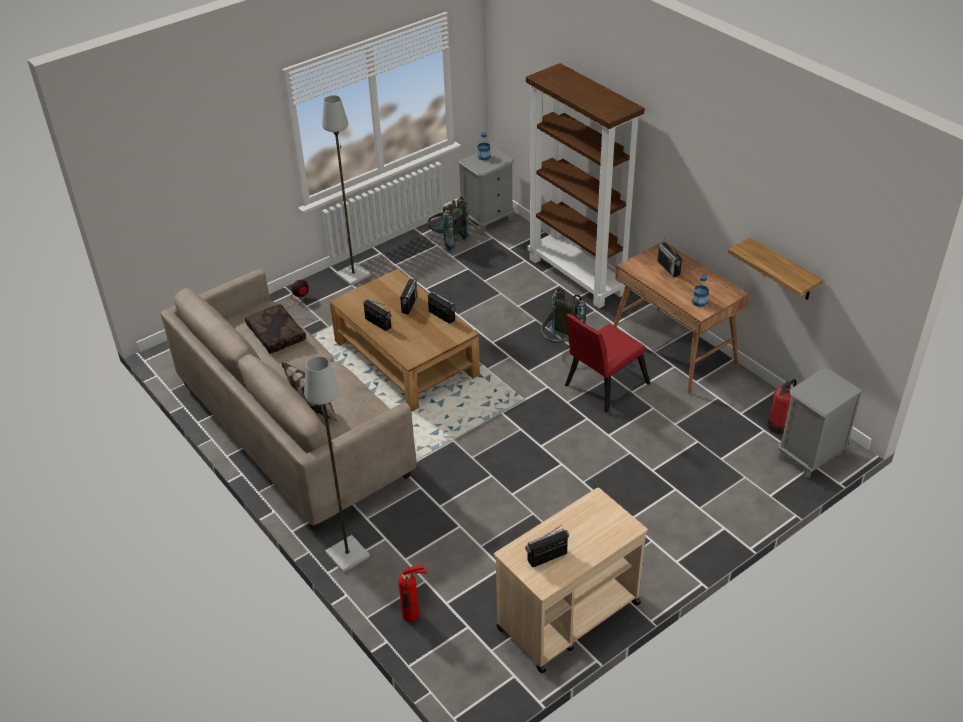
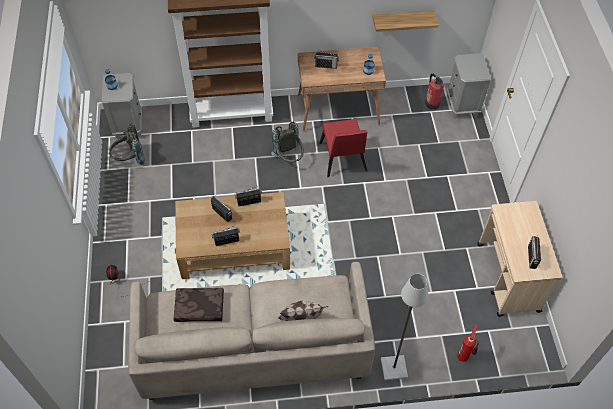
camera: 60 degrees left, 15 degrees up
grey floor lamp [322,95,371,286] -> none

